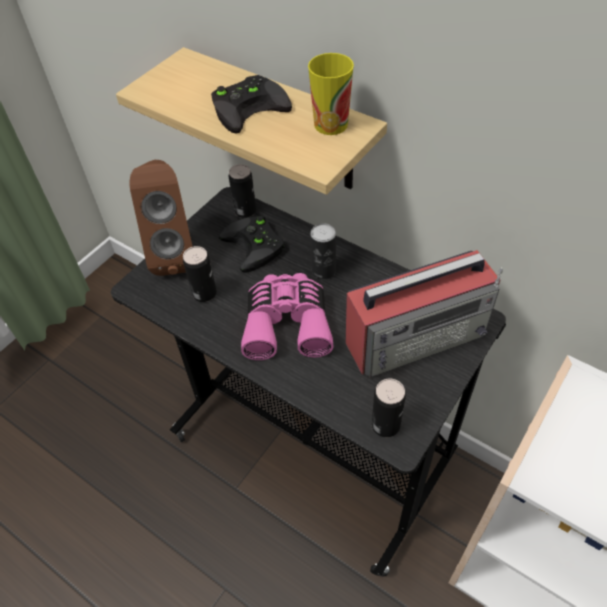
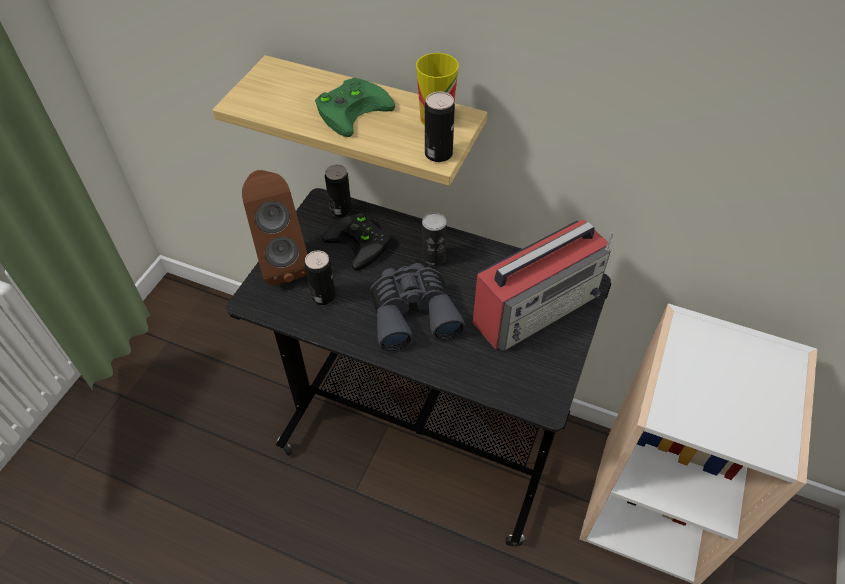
camera: 15 degrees left, 0 degrees up
black game controller [211,75,292,134] -> green game controller [315,78,395,137]
pink binoculars [241,273,334,360] -> grey binoculars [371,263,466,352]
can [371,378,406,437] -> can moved to [425,92,455,162]

